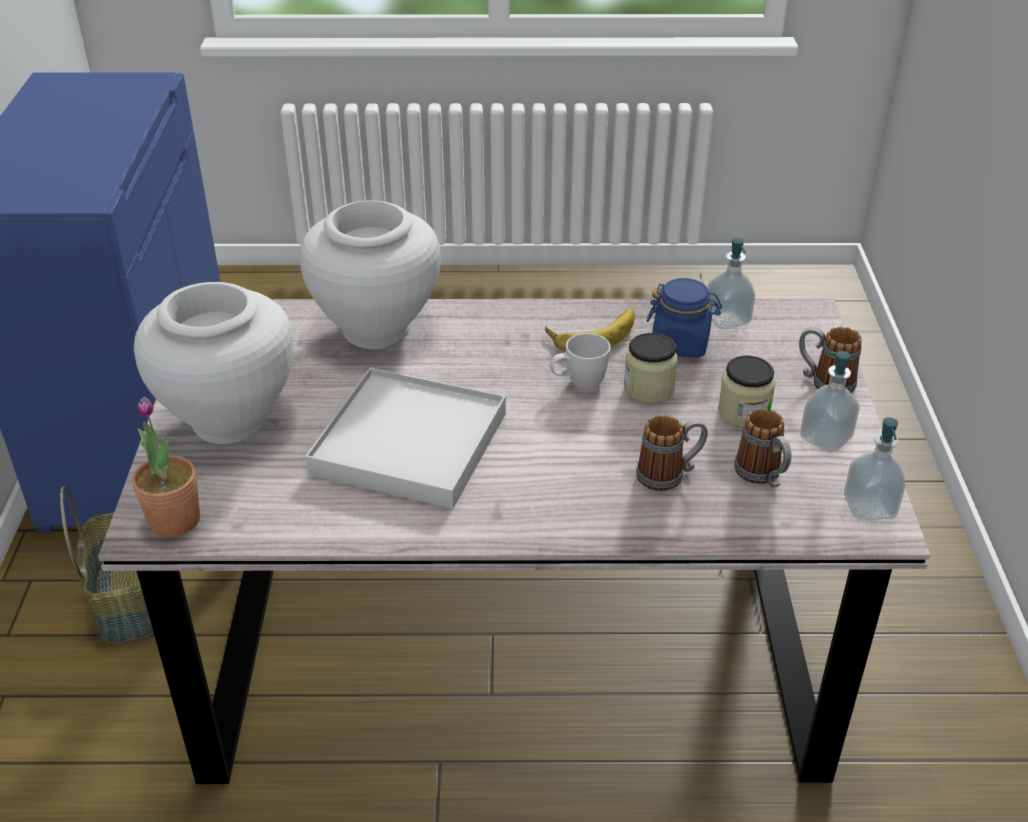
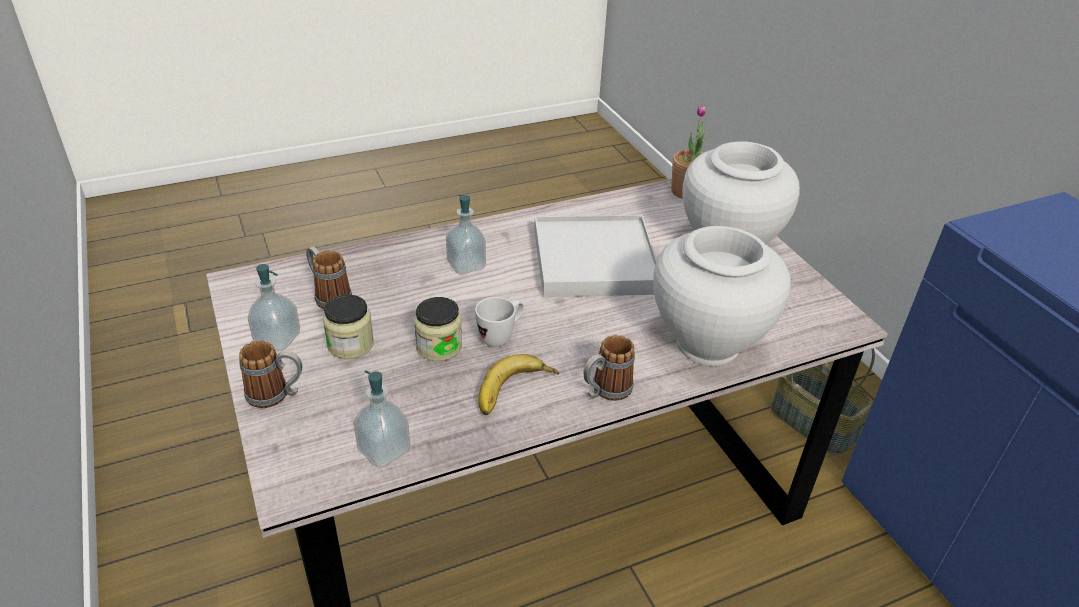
camera: 155 degrees right, 0 degrees up
mug [636,415,708,491] -> mug moved to [583,335,635,401]
blue jar [647,278,722,358] -> none
soap dispenser [844,417,905,520] -> soap dispenser moved to [446,195,486,275]

